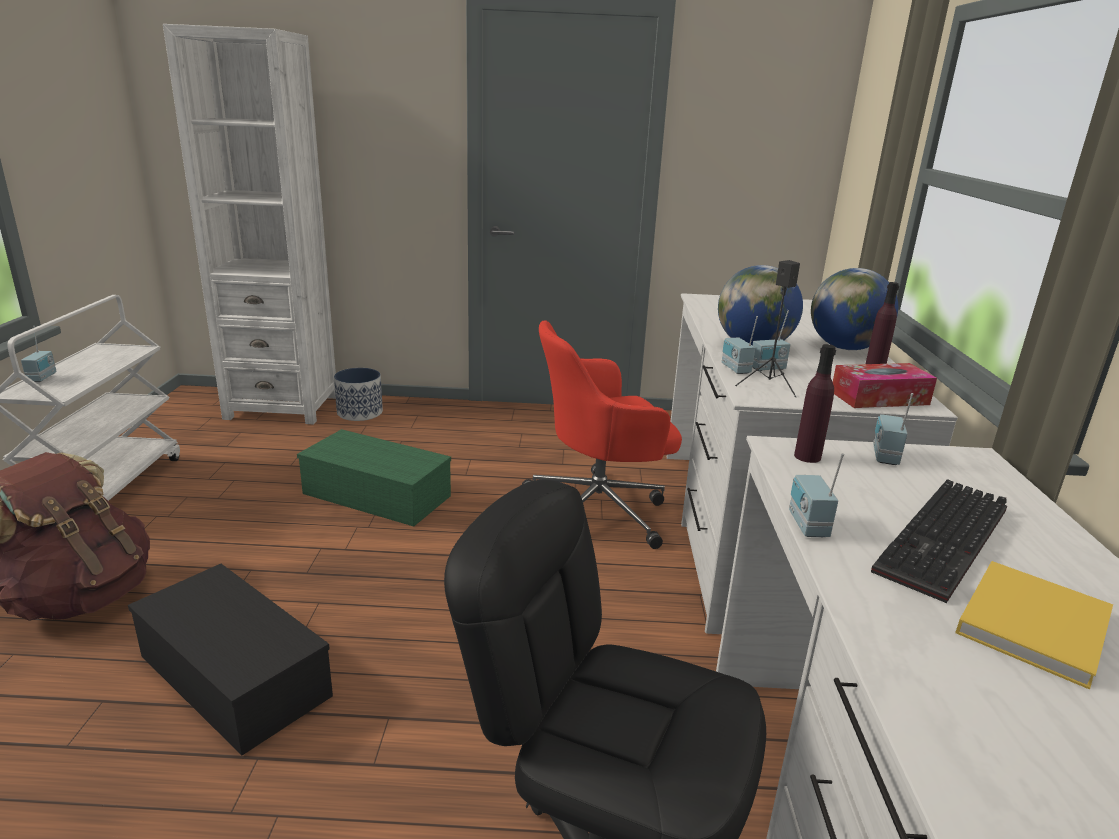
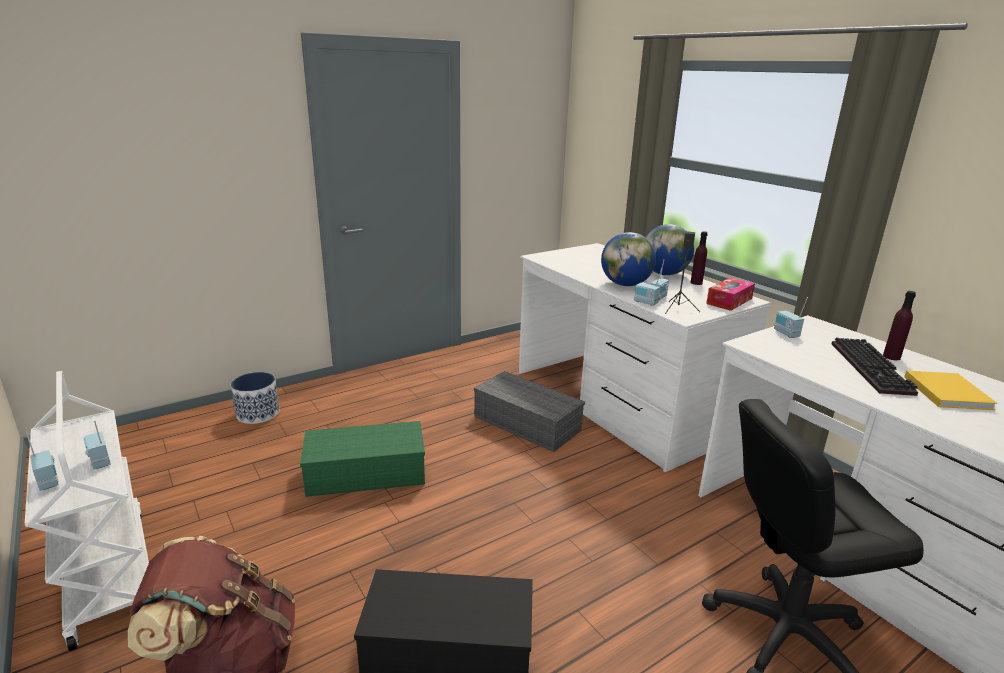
camera: 35 degrees left, 0 degrees up
white bookcase [163,24,336,424] -> none
red office chair [522,320,682,549] -> grey storage box [474,371,585,452]
radio [789,453,844,537] -> radio moved to [84,420,110,469]
purple bottle [794,344,836,463] -> purple bottle moved to [883,291,916,360]

